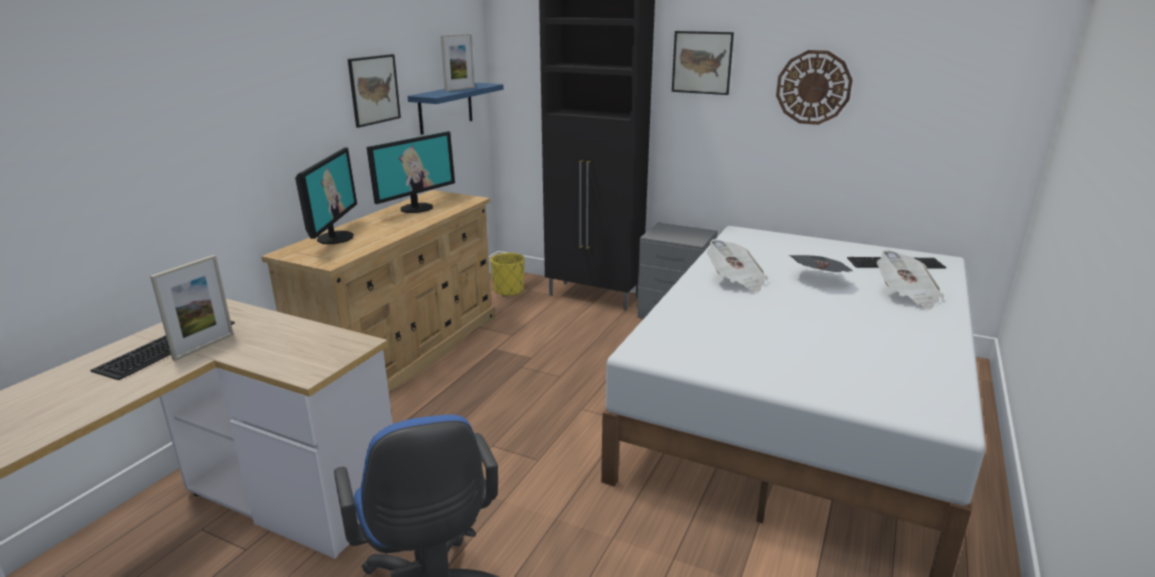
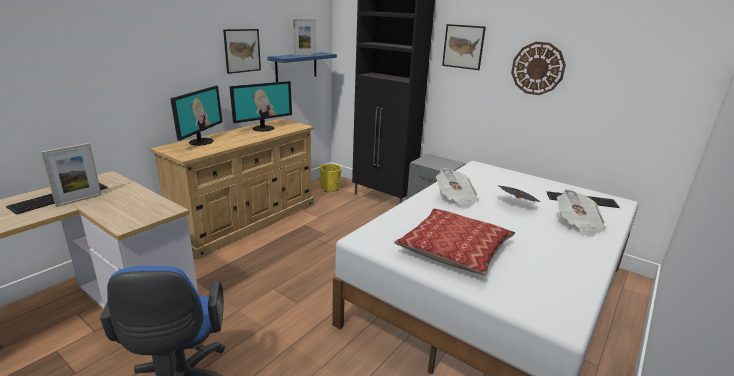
camera: 10 degrees right, 0 degrees up
none -> pillow [394,208,515,276]

